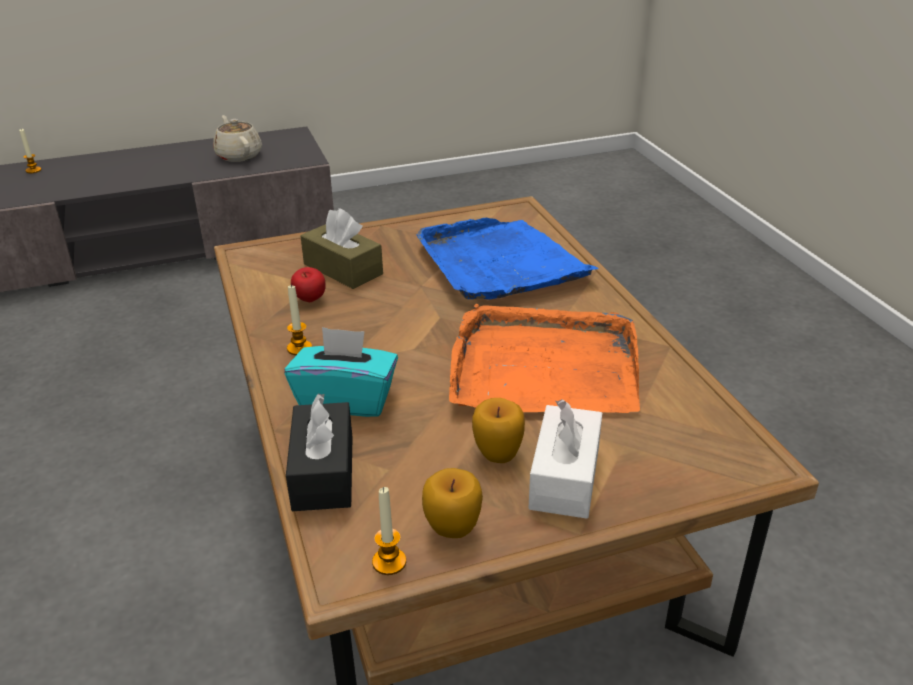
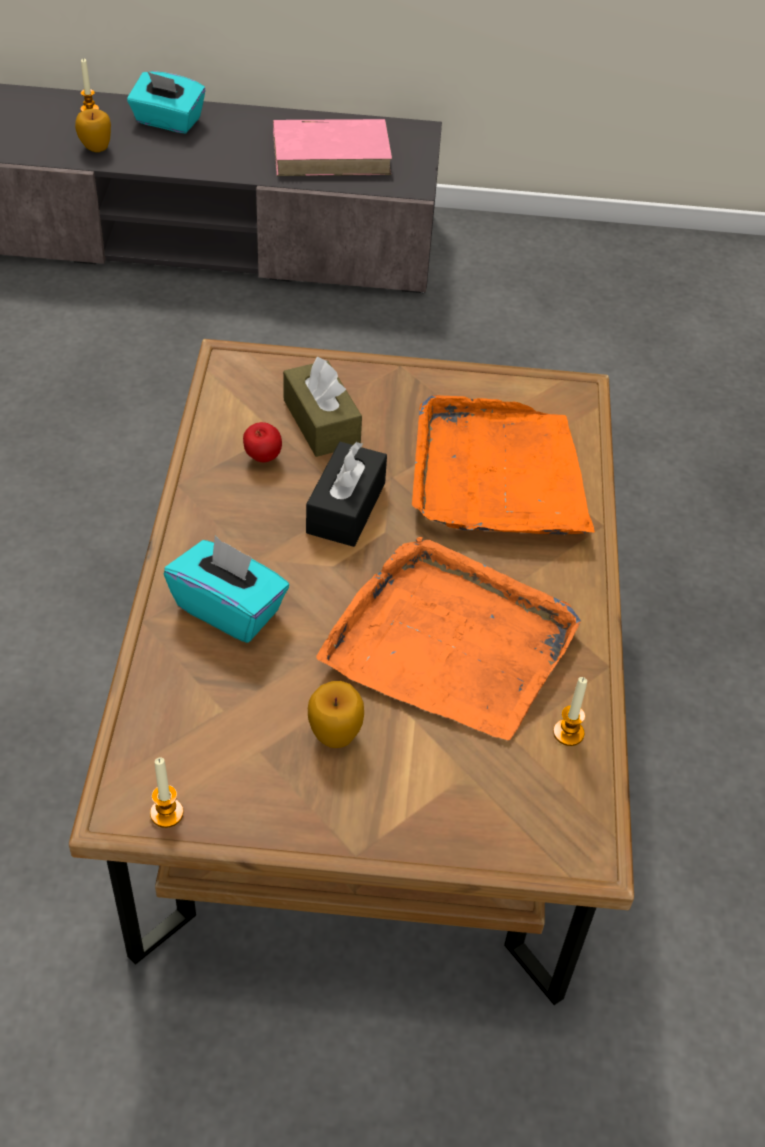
camera: 20 degrees right, 15 degrees up
beige teapot [213,115,262,162] -> pink book [273,119,392,176]
black tissue box [286,393,352,511] -> black tissue box moved to [306,442,387,547]
candle [287,285,312,355] -> candle moved to [553,677,587,746]
blue tray [417,218,599,300] -> orange tray [412,395,595,535]
apple [422,468,483,538] -> apple moved to [75,109,111,152]
white tissue box [528,399,602,519] -> none
none -> turquoise tissue box [127,71,205,134]

